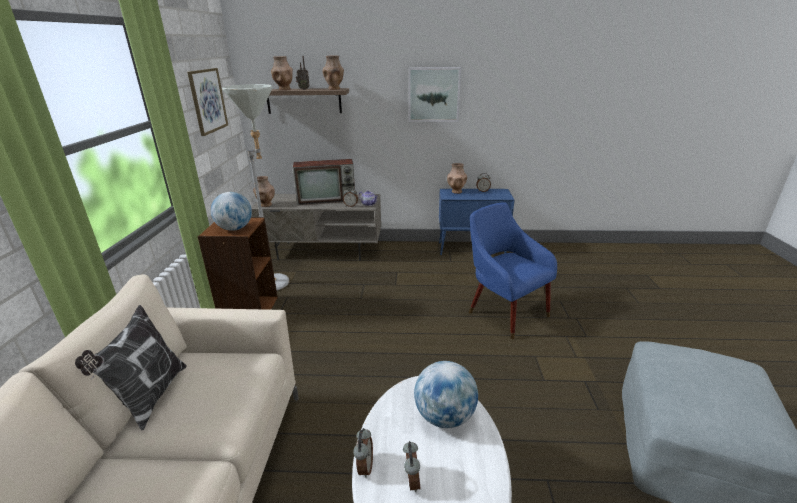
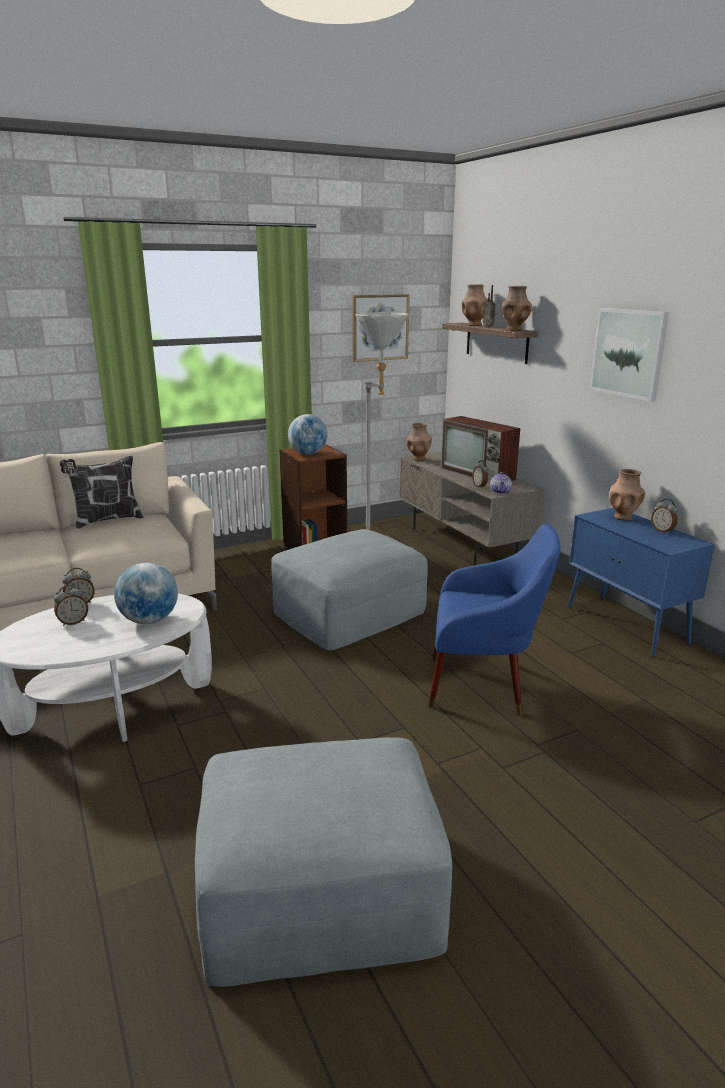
camera: 60 degrees right, 5 degrees down
blue armchair [469,203,557,339] -> blue armchair turned 75 degrees clockwise [428,524,561,716]
none -> grey ottoman [271,529,428,650]

